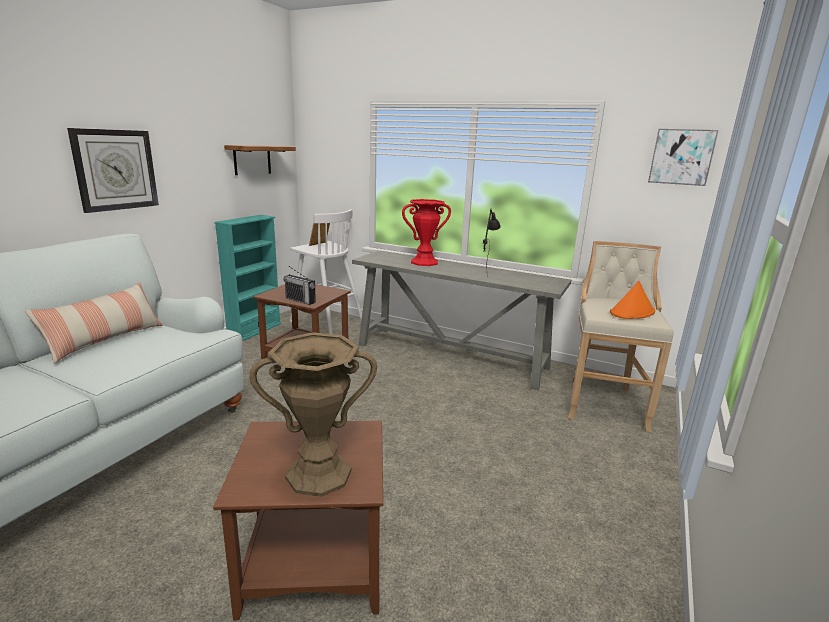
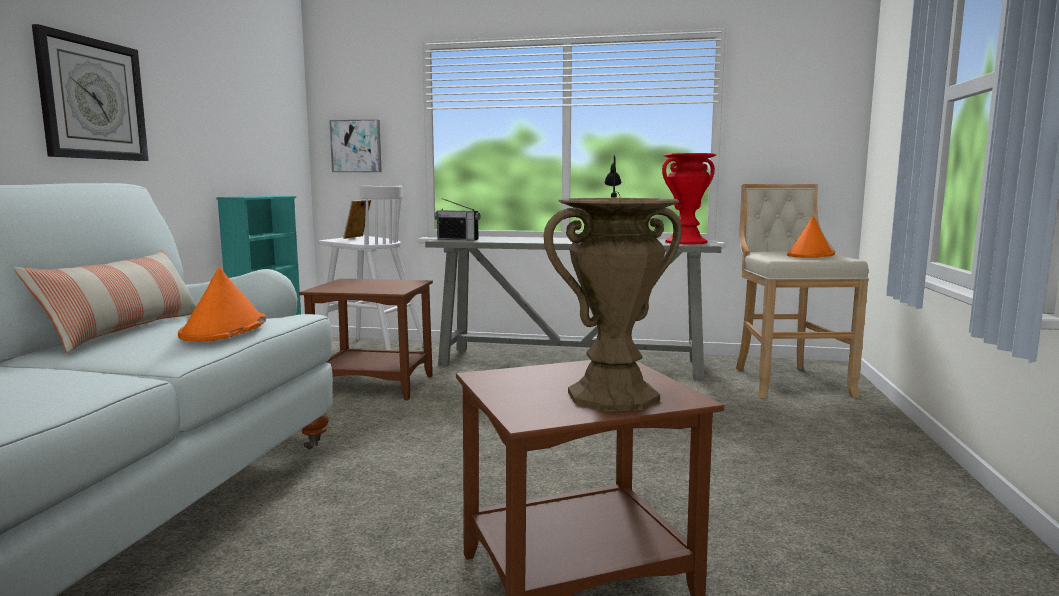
camera: 15 degrees left, 10 degrees down
shelf [224,145,296,175] -> none
radio [283,266,316,305] -> radio moved to [434,198,480,240]
red vase [402,199,451,266] -> red vase moved to [662,153,716,245]
picture [648,129,719,186] -> picture moved to [329,119,382,172]
none -> orange hat [178,268,266,342]

